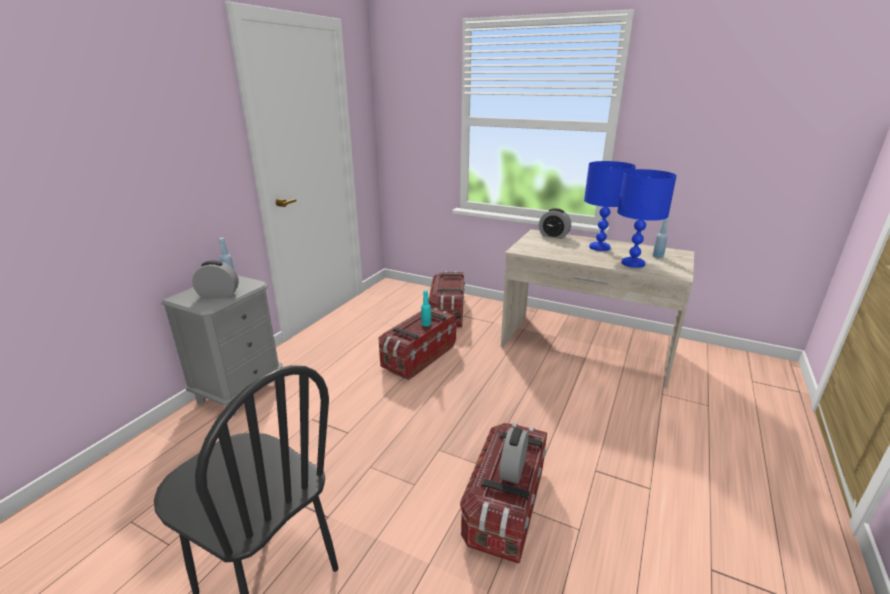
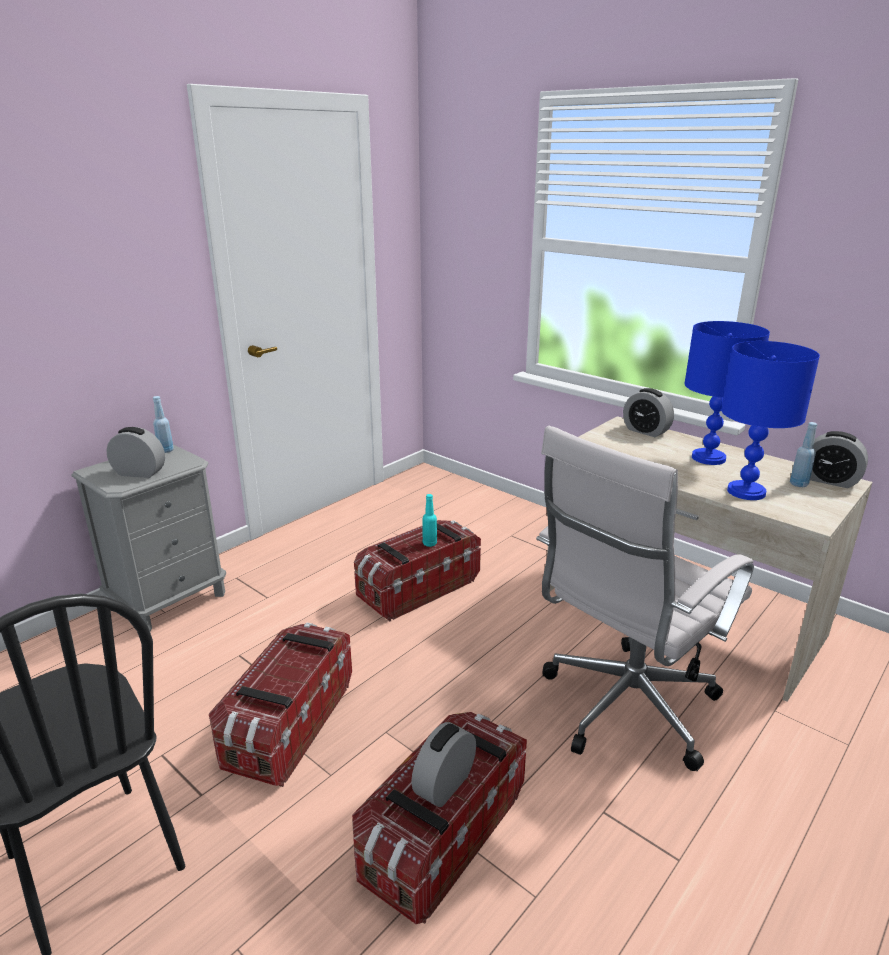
camera: 15 degrees right, 0 degrees up
storage box [428,271,465,328] -> storage box moved to [209,623,352,787]
none -> white office chair [536,426,754,771]
none -> alarm clock [810,431,868,488]

